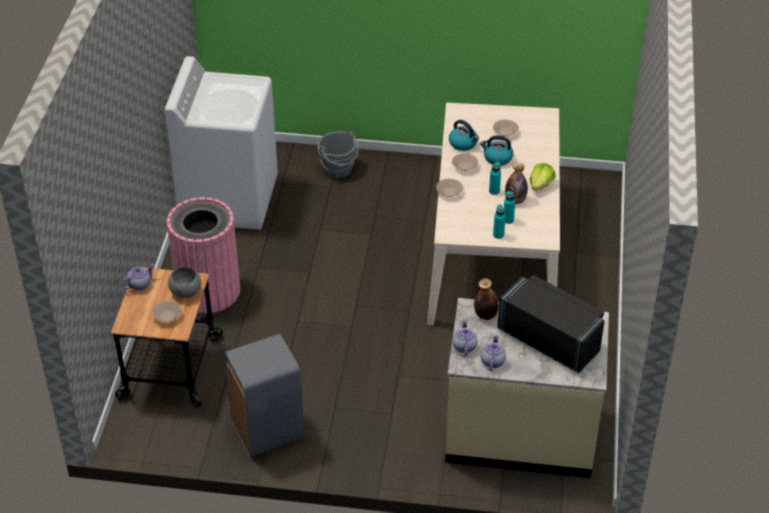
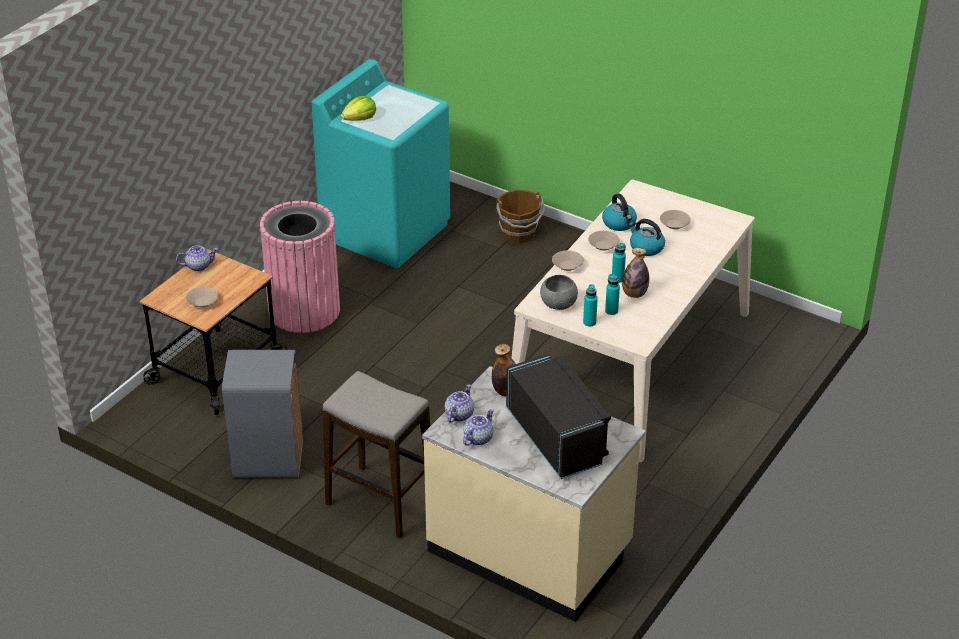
camera: 25 degrees right, 5 degrees down
white washing machine [165,56,278,230] -> turquoise washing machine [312,59,450,268]
grey bowl [168,267,201,298] -> grey bowl moved to [540,275,578,310]
grey bucket [317,131,359,178] -> brown bucket [496,189,545,243]
lettuce [530,163,556,191] -> lettuce moved to [341,96,376,121]
none -> stool [323,371,430,538]

